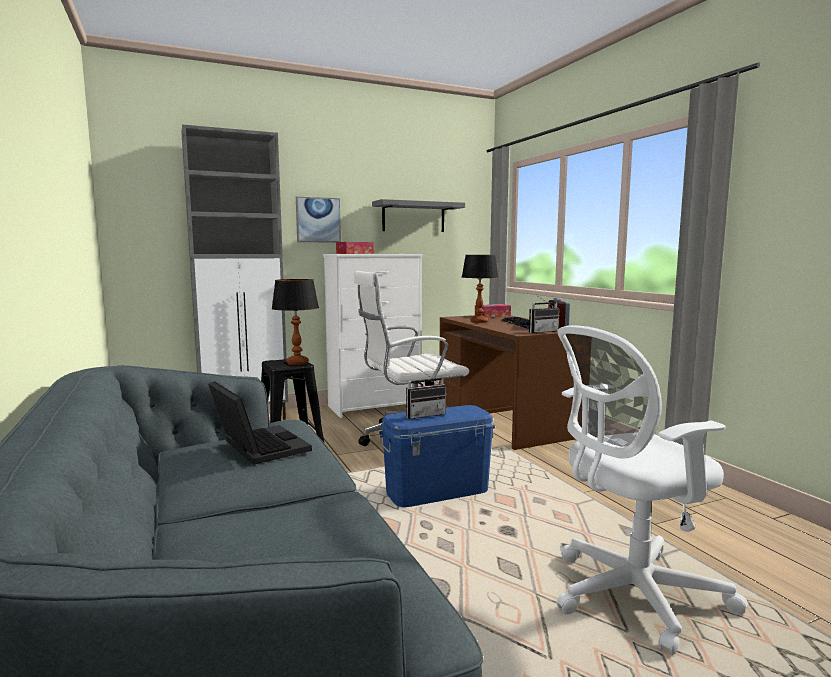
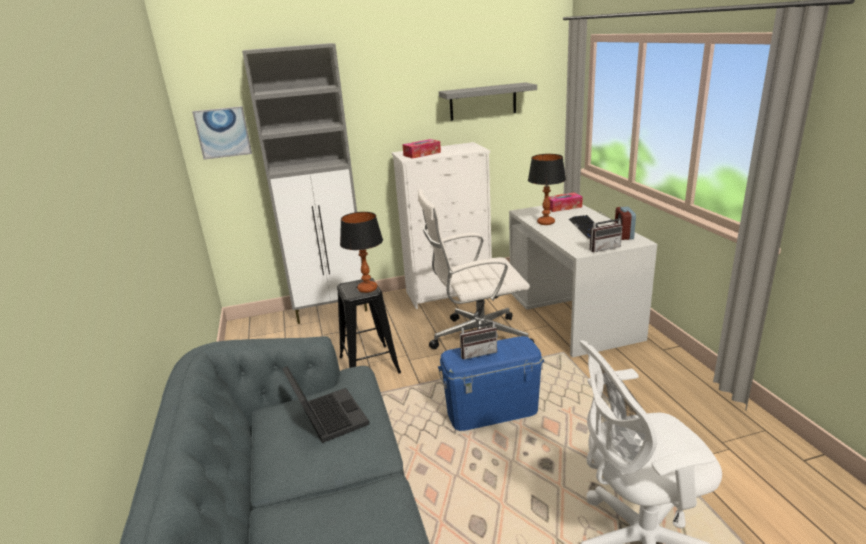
camera: 10 degrees right, 15 degrees up
picture [296,197,341,242] -> picture moved to [192,106,252,160]
brown desk [439,315,591,450] -> white desk [509,204,657,358]

